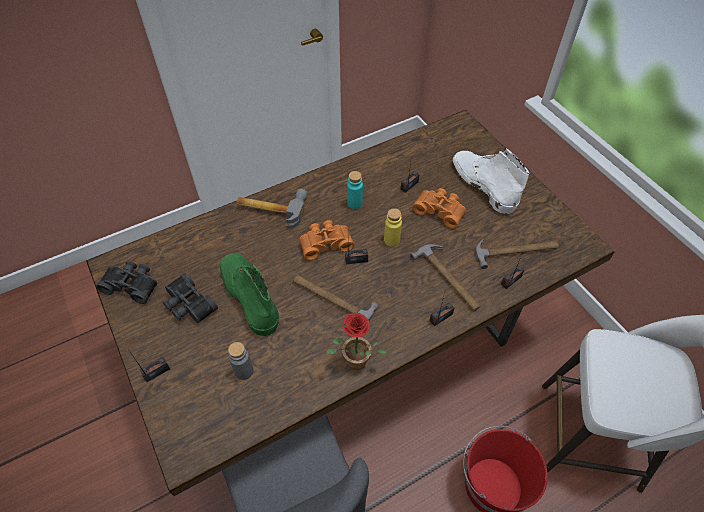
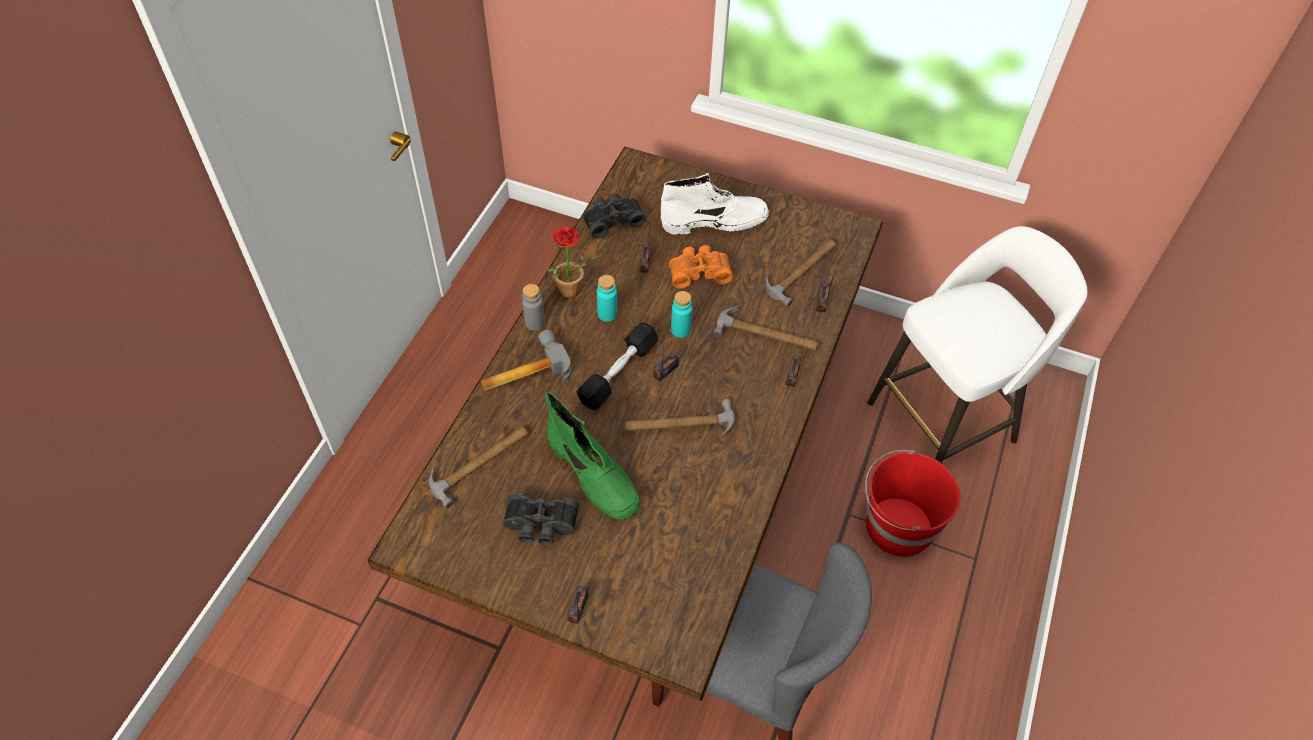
camera: 40 degrees left, 0 degrees up
black binoculars [96,261,157,304] -> black binoculars moved to [583,193,646,238]
green boot [220,253,279,336] -> green boot turned 150 degrees counterclockwise [545,392,641,520]
grey bottle [228,342,253,380] -> grey bottle moved to [522,284,545,331]
orange binoculars [299,220,355,260] -> black dumbbell [576,322,658,410]
potted plant [326,313,387,370] -> potted plant moved to [547,226,598,298]
yellow bottle [384,208,402,247] -> turquoise bottle [671,291,692,338]
white boot [453,149,529,214] -> white boot turned 150 degrees clockwise [661,173,769,235]
none -> hammer [429,427,528,508]

